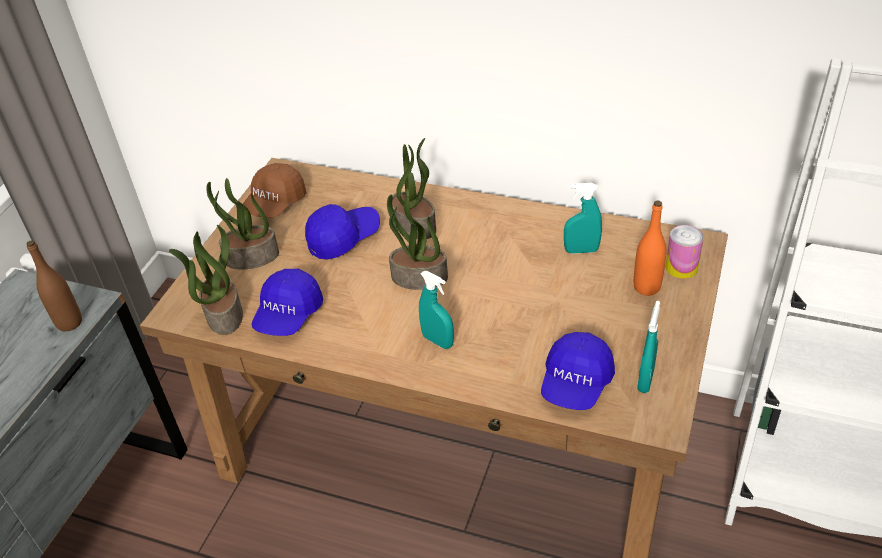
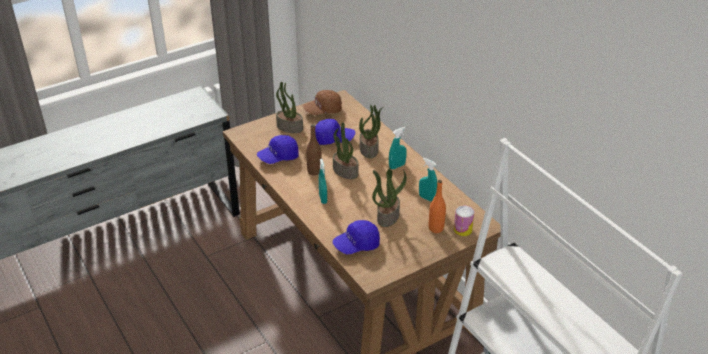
camera: 35 degrees right, 5 degrees down
brown bottle [27,240,82,331] -> brown bottle moved to [306,124,322,175]
potted plant [169,225,243,335] -> potted plant moved to [372,168,407,227]
turquoise spray bottle [637,301,660,393] -> turquoise spray bottle moved to [389,127,407,169]

